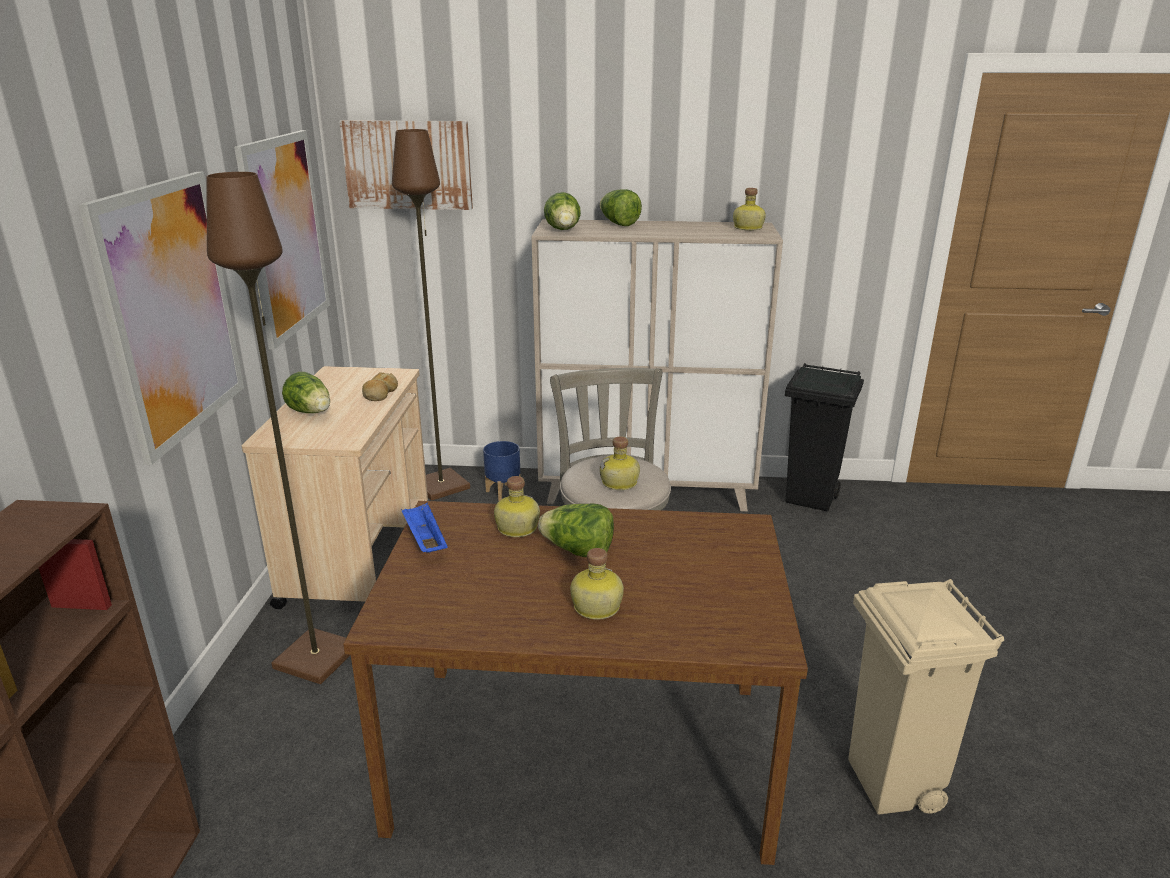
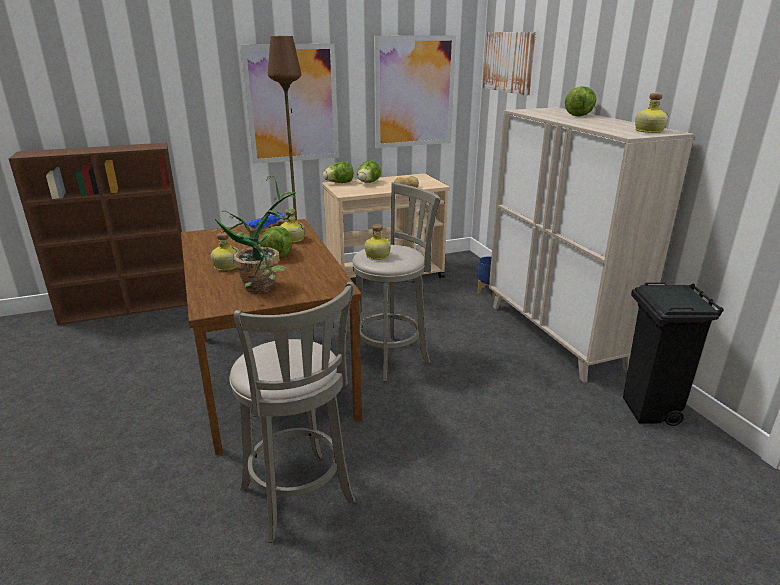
camera: 65 degrees right, 0 degrees up
brown floor lamp [392,129,470,501] -> none
lettuce [544,192,581,230] -> lettuce moved to [323,161,354,183]
beige trash can [848,579,1004,814] -> grey stool [229,282,356,543]
none -> potted plant [211,175,296,294]

